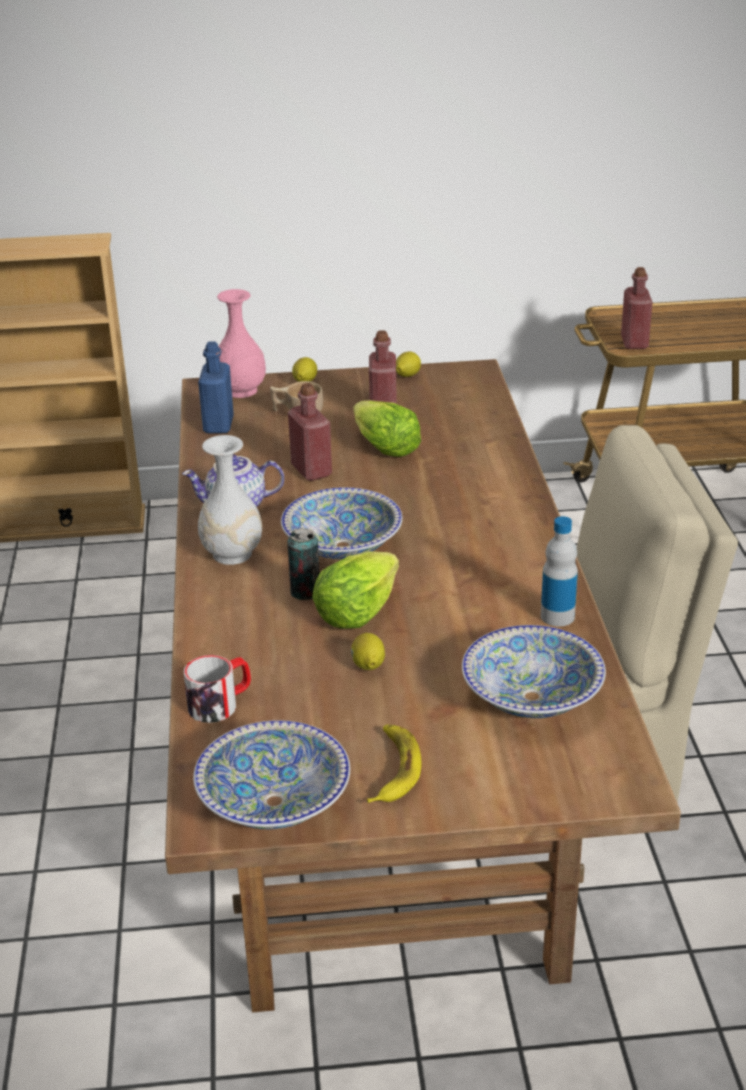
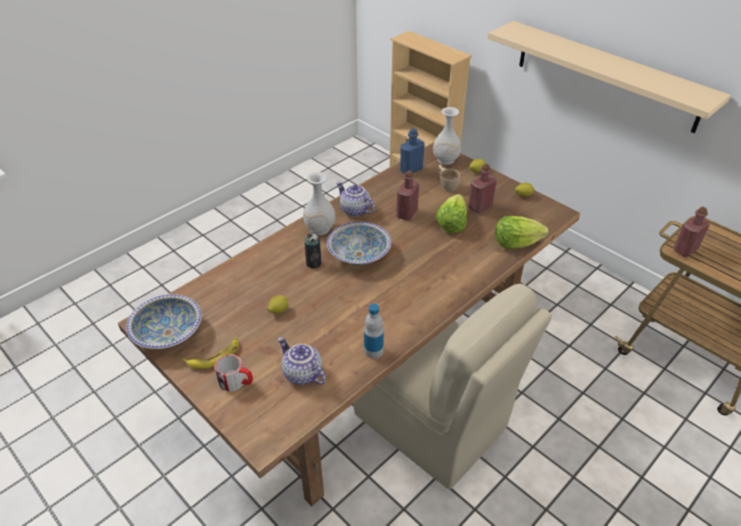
camera: 50 degrees right, 10 degrees up
mug [184,655,251,723] -> mug moved to [214,354,253,392]
pink vase [217,289,266,398] -> white vase [433,107,461,165]
lettuce [312,551,399,628] -> lettuce moved to [495,216,549,249]
bowl [462,625,606,718] -> teapot [278,337,326,385]
none -> beige shelf [487,21,731,133]

